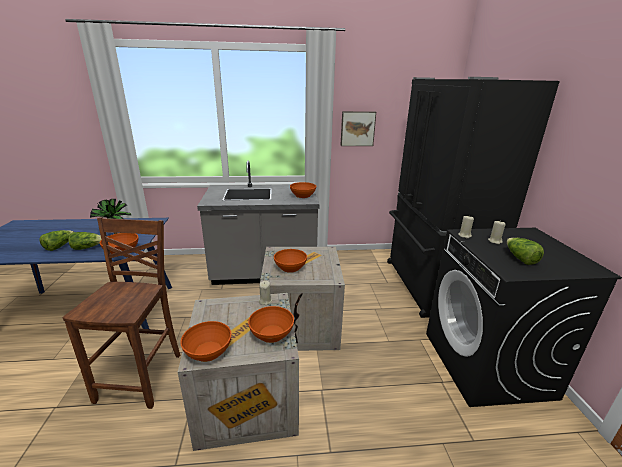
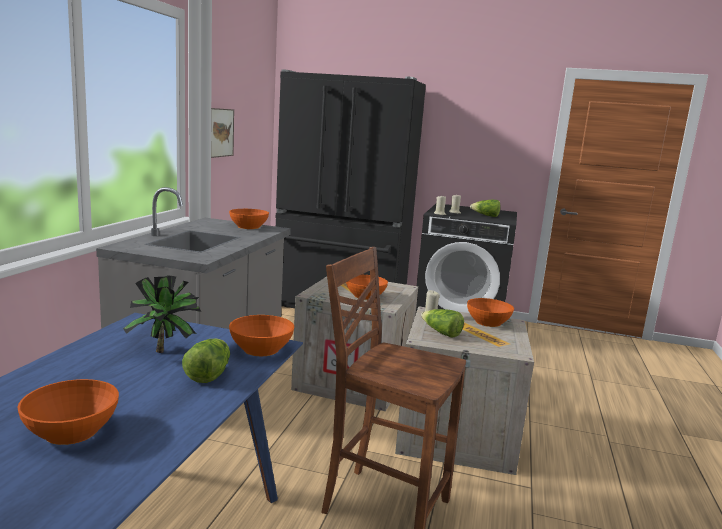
camera: 70 degrees left, 10 degrees down
lettuce [39,230,74,251] -> lettuce moved to [421,309,464,338]
orange bowl [180,321,231,362] -> orange bowl moved to [17,379,119,445]

